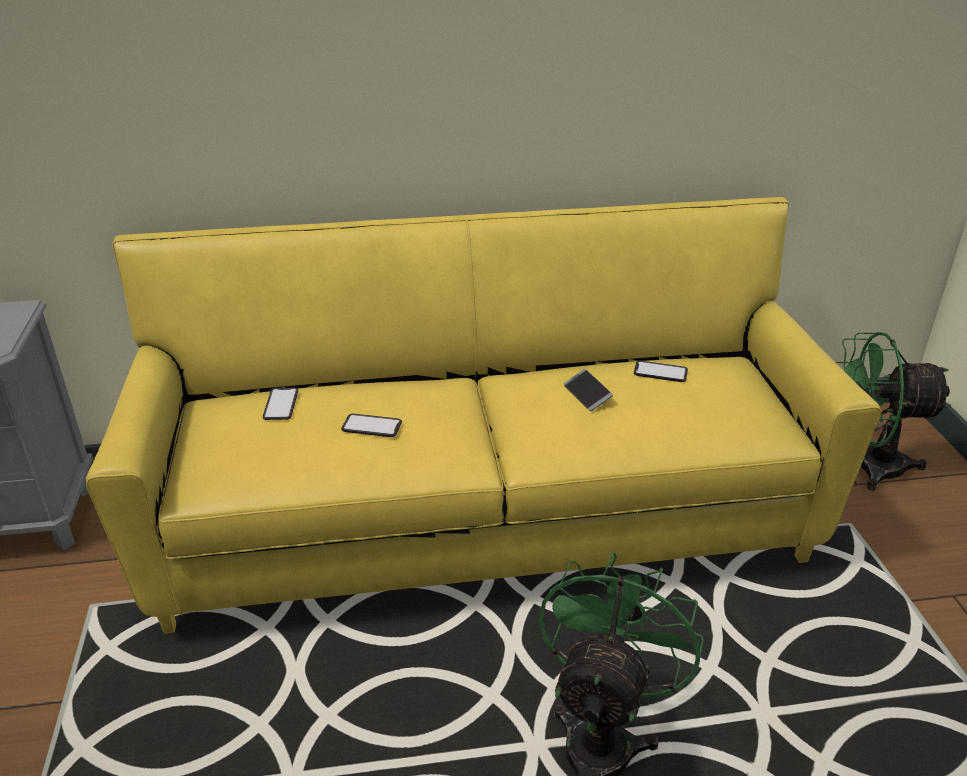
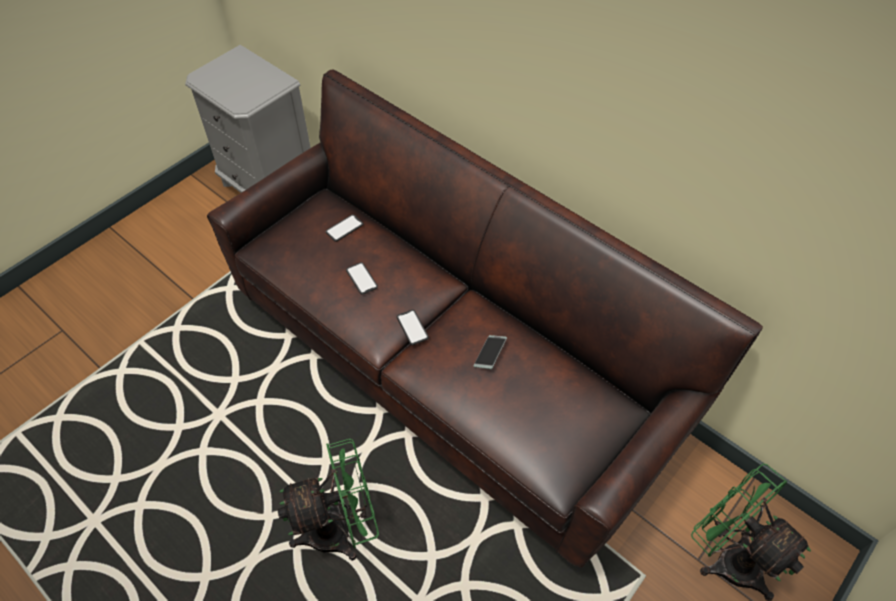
camera: 50 degrees right, 20 degrees up
yellow sofa [86,197,881,634] -> brown sofa [207,69,763,568]
phone [634,361,688,382] -> phone moved to [397,310,429,345]

